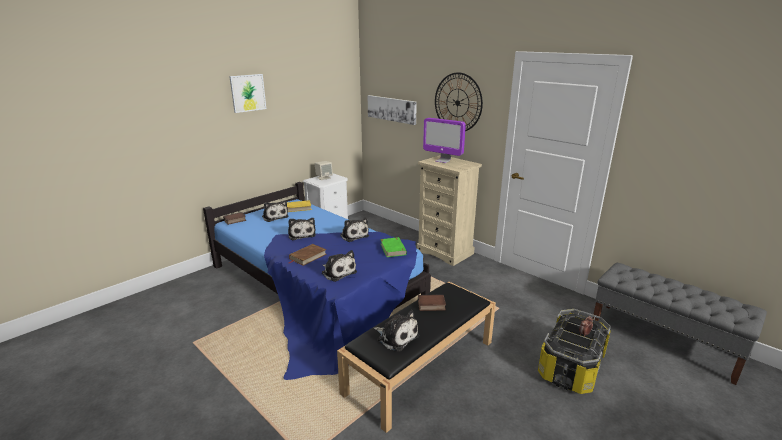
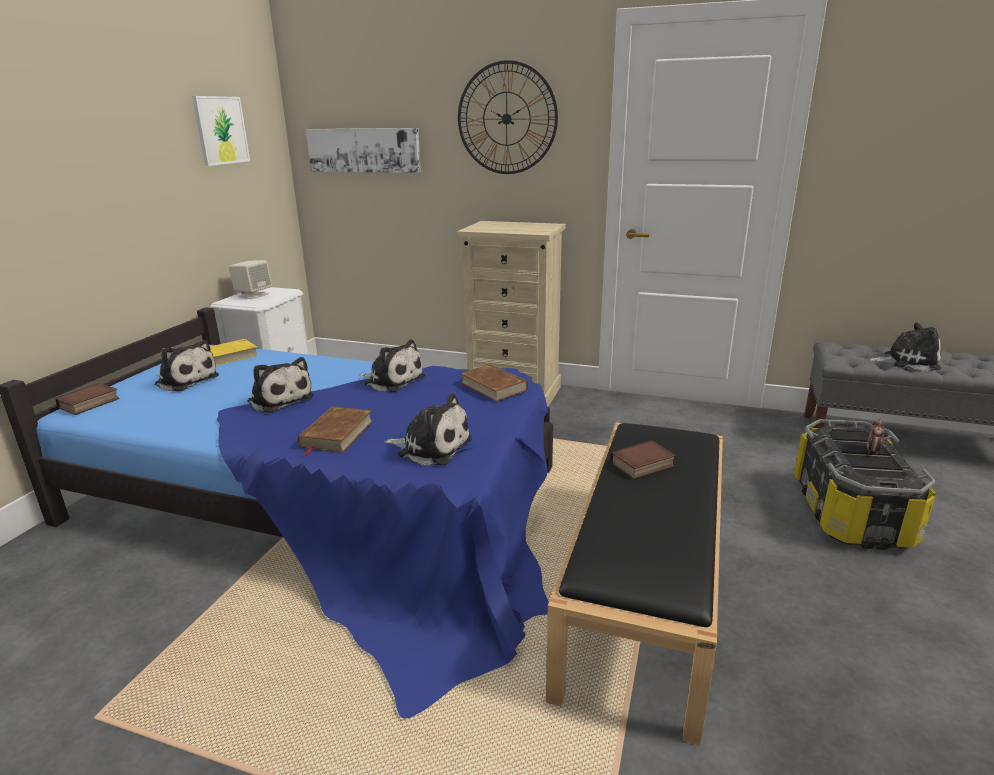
camera: 25 degrees left, 0 degrees up
picture [229,74,266,113] -> picture moved to [192,96,250,166]
plush toy [374,310,419,352] -> plush toy moved to [869,323,941,371]
green book [380,237,407,257] -> brown book [460,364,528,402]
monitor [423,118,466,163] -> none

